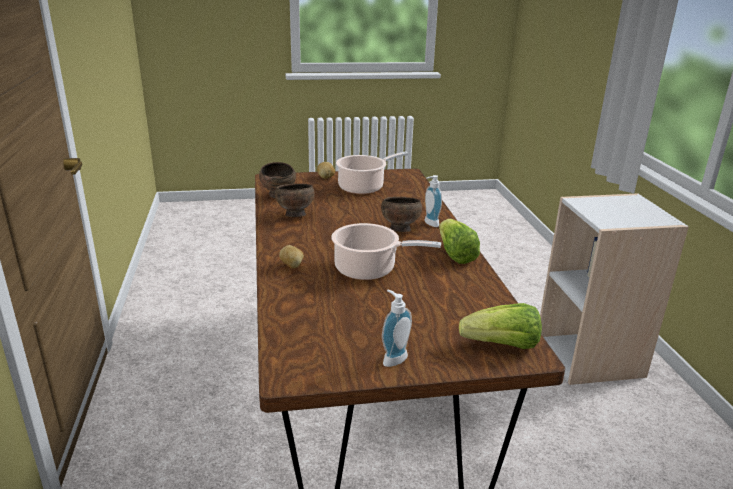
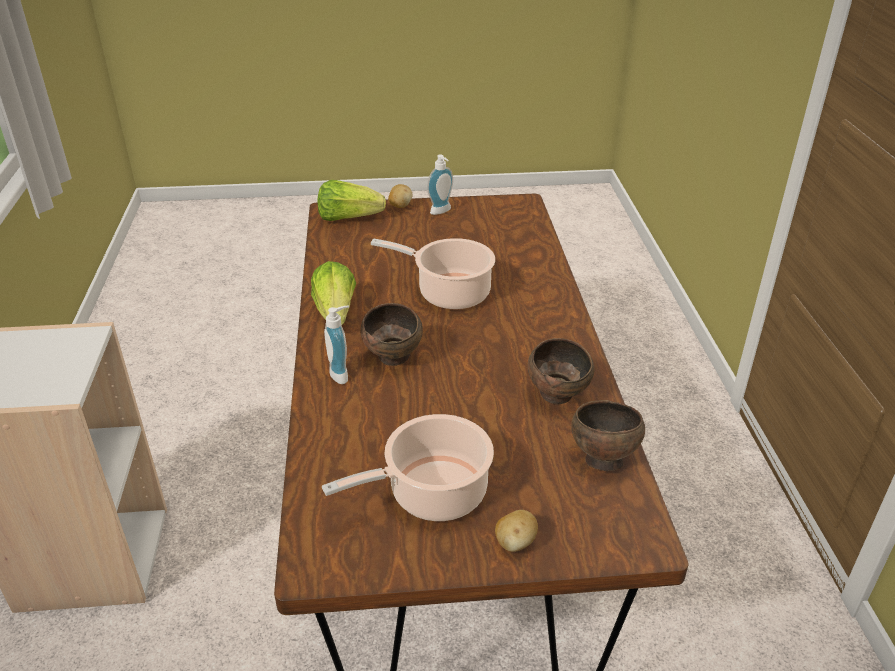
camera: 175 degrees left, 10 degrees up
potato [279,245,304,269] -> potato moved to [388,184,413,208]

